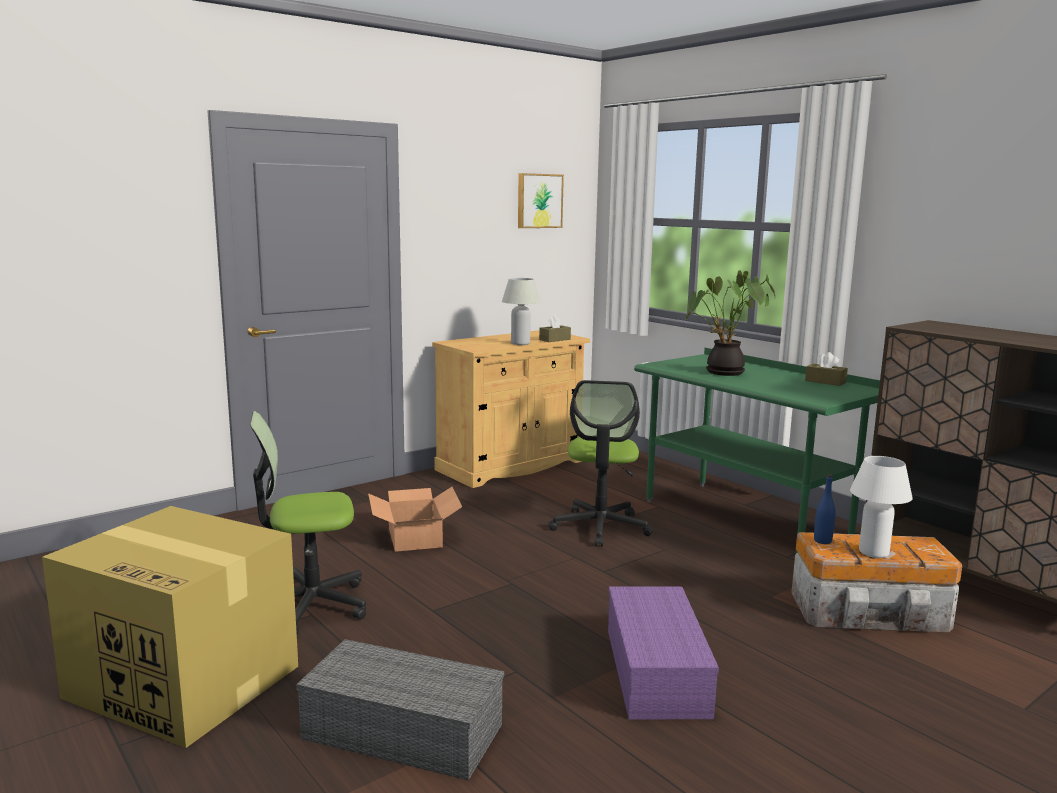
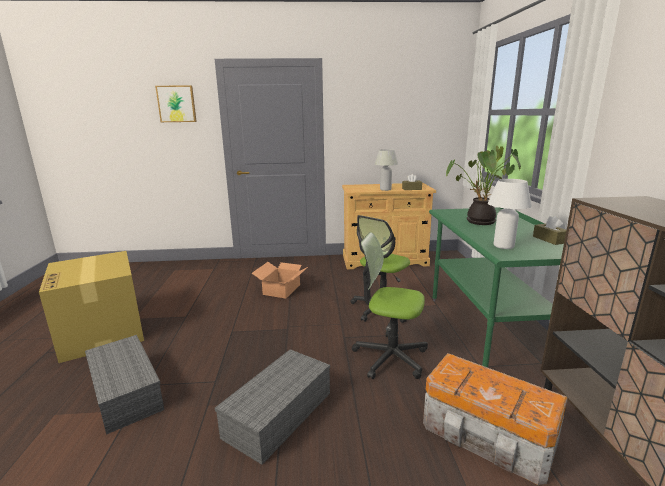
camera: 35 degrees right, 5 degrees up
office chair [250,411,366,636] -> office chair moved to [352,232,428,379]
picture [518,173,564,228] -> picture moved to [155,85,197,122]
purple storage box [608,586,719,719] -> grey storage box [215,349,330,465]
blue bottle [814,474,836,544] -> none
white table lamp [850,456,913,558] -> white table lamp moved to [488,179,532,249]

